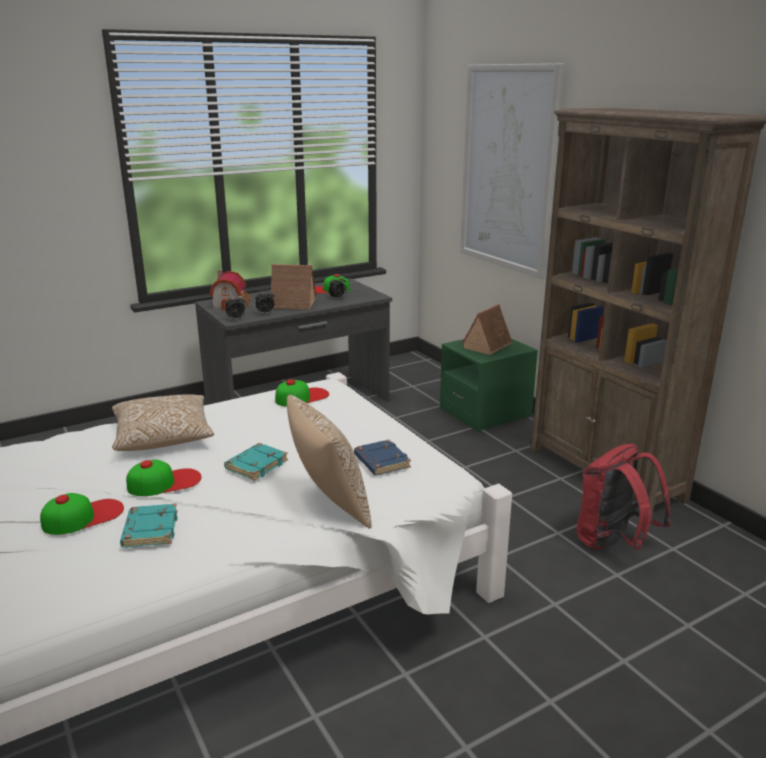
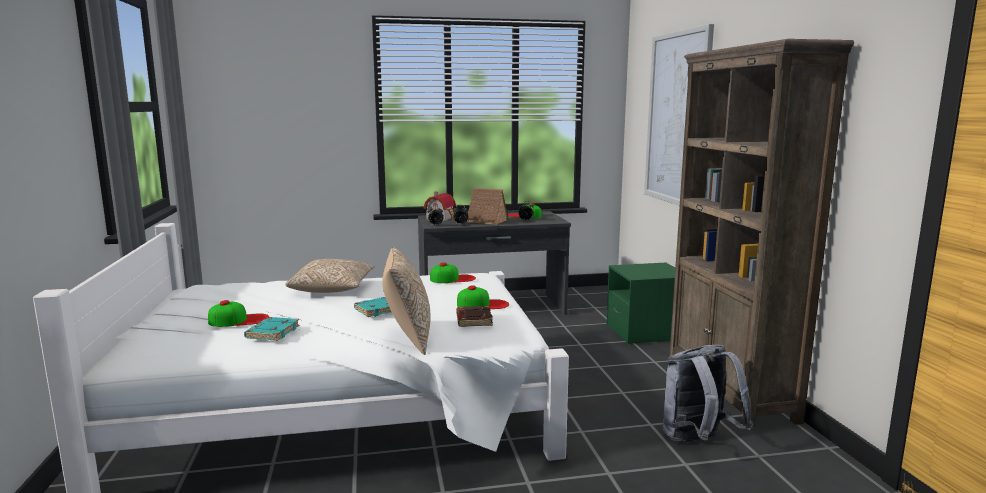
camera: 20 degrees right, 10 degrees down
cap [126,459,202,496] -> cap moved to [457,286,509,309]
blue book [354,440,411,476] -> brown book [456,306,493,327]
toy house [461,304,513,355] -> none
red backpack [577,444,671,551] -> grey backpack [663,345,753,443]

